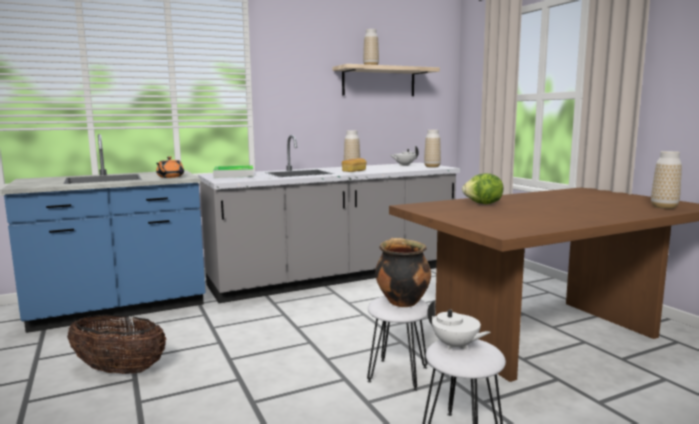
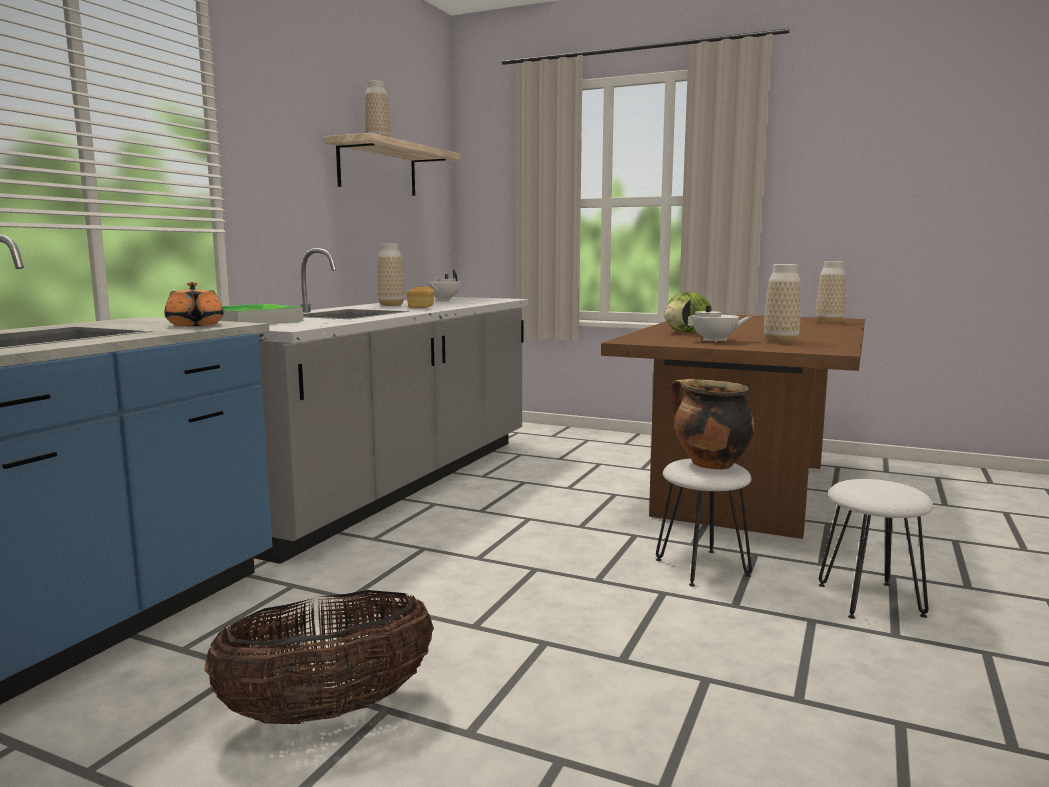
camera: 40 degrees left, 0 degrees up
vase [424,130,441,167] -> vase moved to [764,264,801,343]
white teapot [427,300,491,350] -> white teapot moved to [682,299,752,342]

